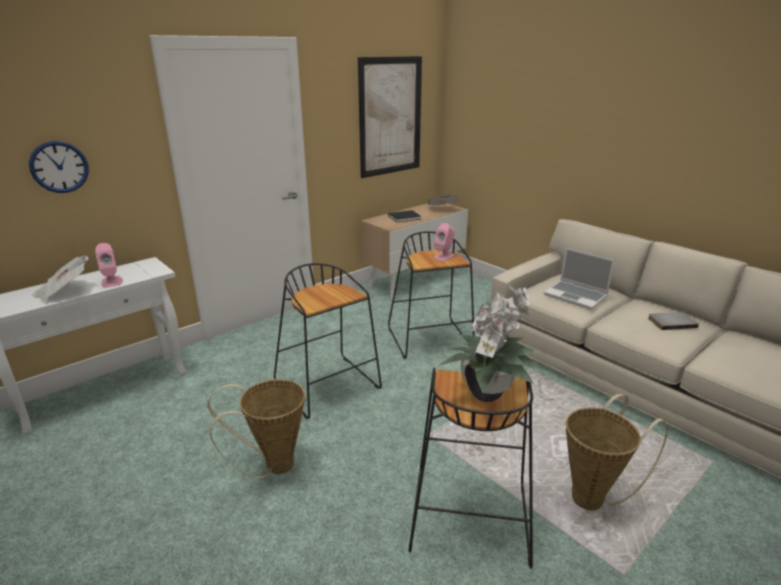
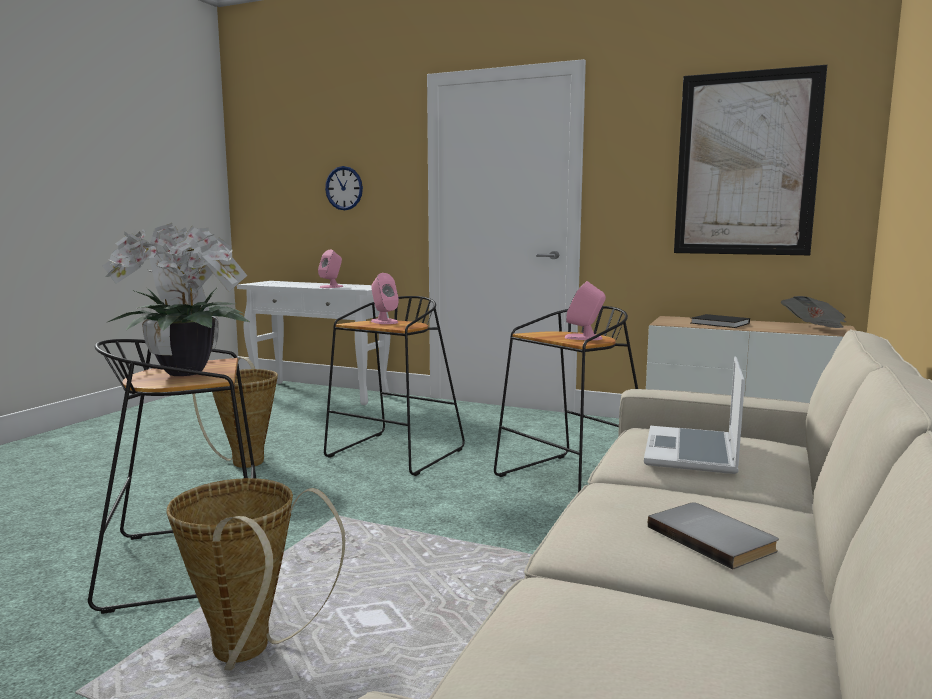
camera: 65 degrees right, 15 degrees down
newspaper [32,256,89,300] -> none
none -> pink speaker [371,273,399,324]

